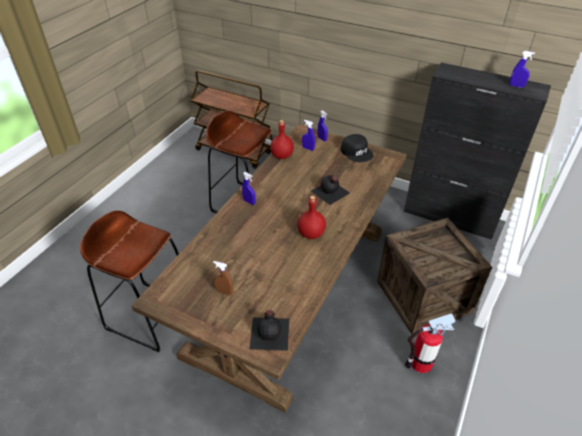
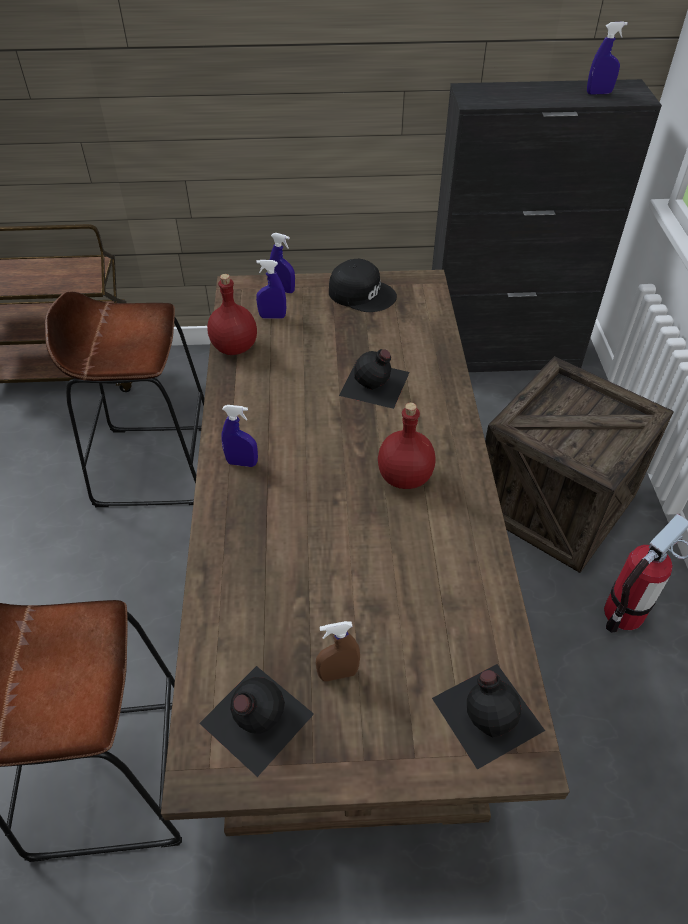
camera: 30 degrees left, 5 degrees up
none -> black bottle [199,666,314,777]

